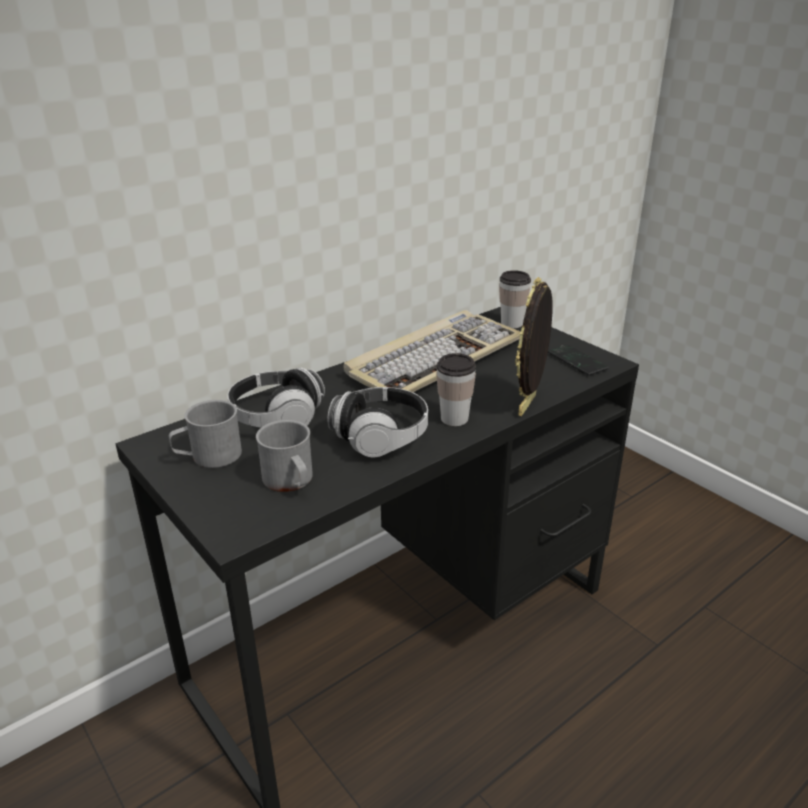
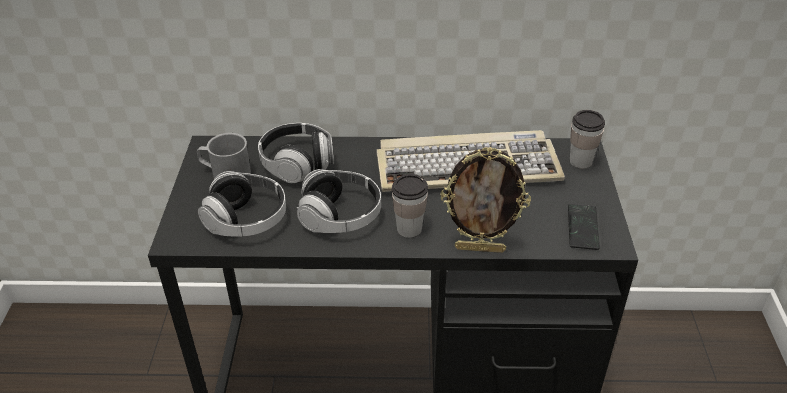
camera: 40 degrees right, 10 degrees up
grey mug [256,420,313,492] -> headphones [198,171,286,237]
picture frame [515,277,552,416] -> picture frame turned 150 degrees counterclockwise [440,147,531,253]

